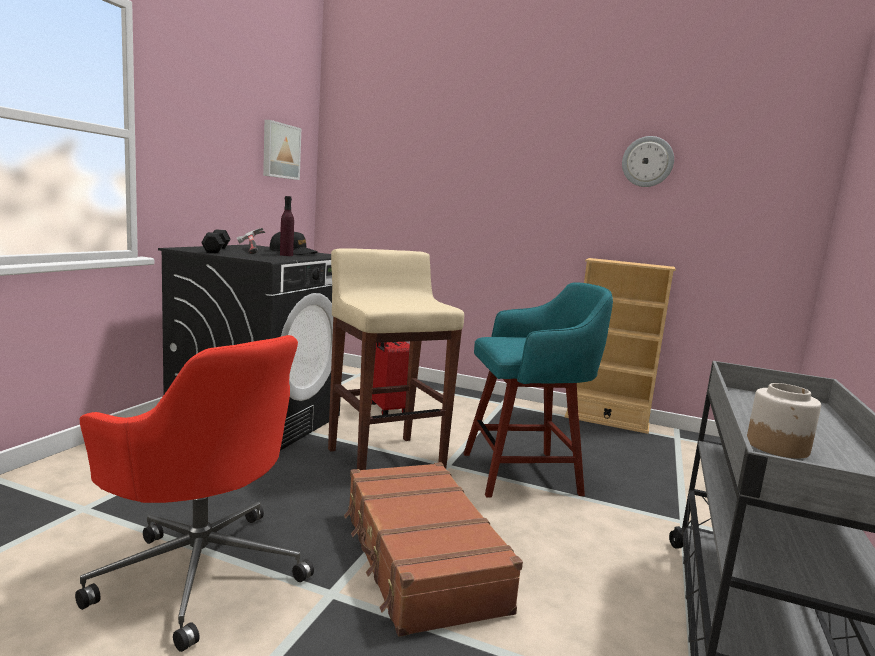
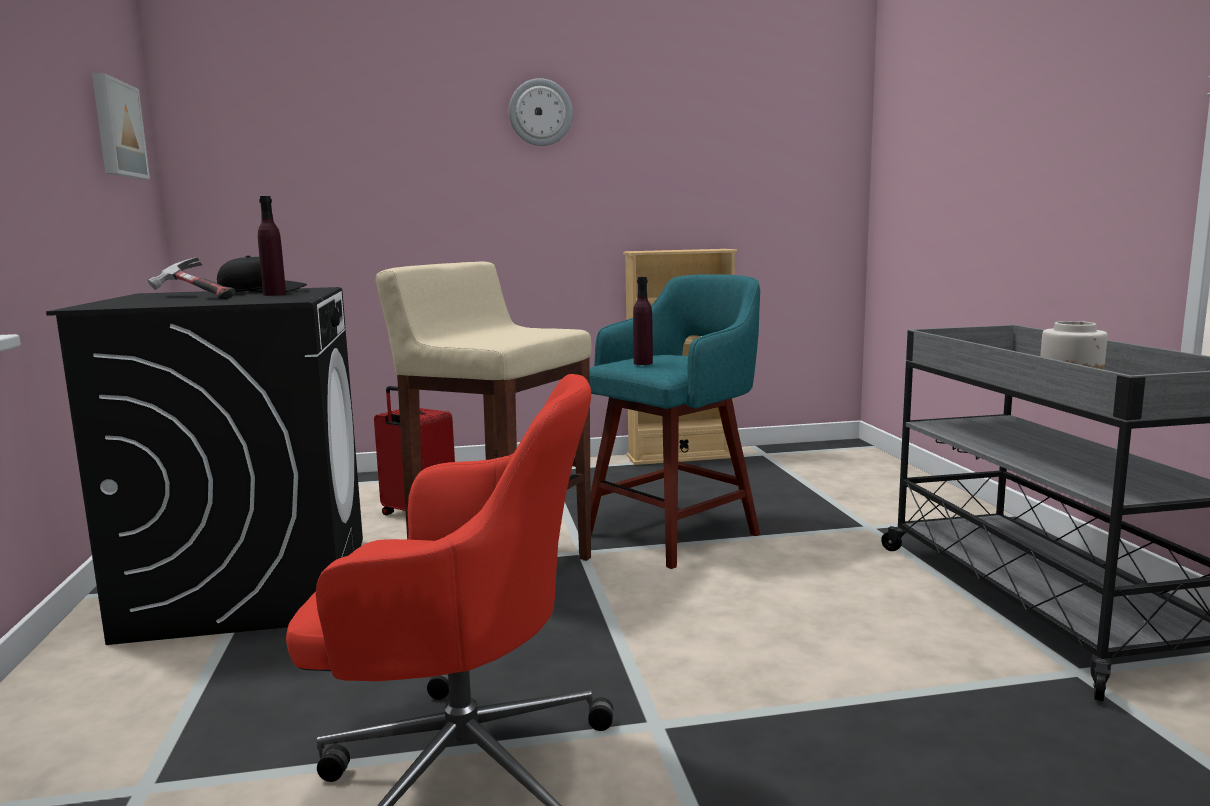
camera: 30 degrees left, 0 degrees up
black dumbbell [201,229,231,253] -> none
brown suitcase [344,462,523,637] -> none
wall clock [622,136,674,187] -> wall clock moved to [509,78,573,146]
none -> purple bottle [633,277,653,365]

